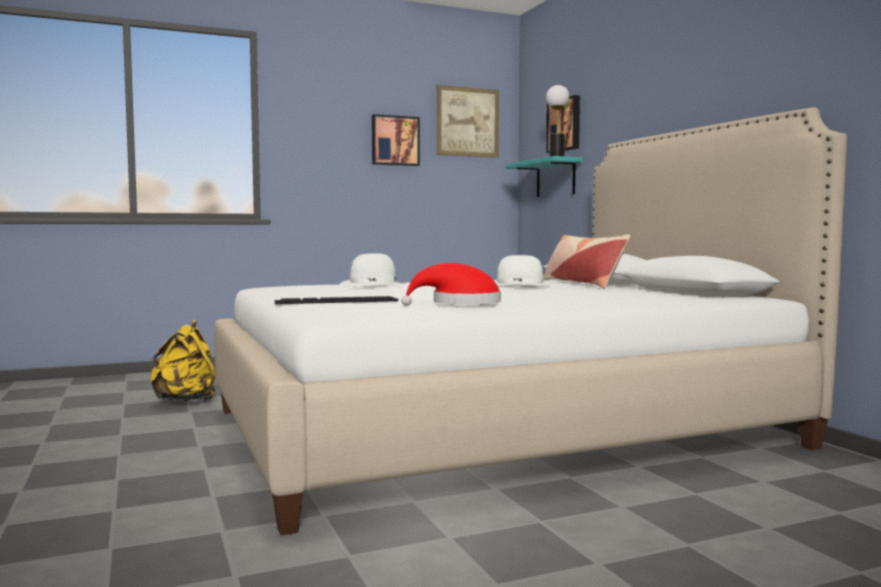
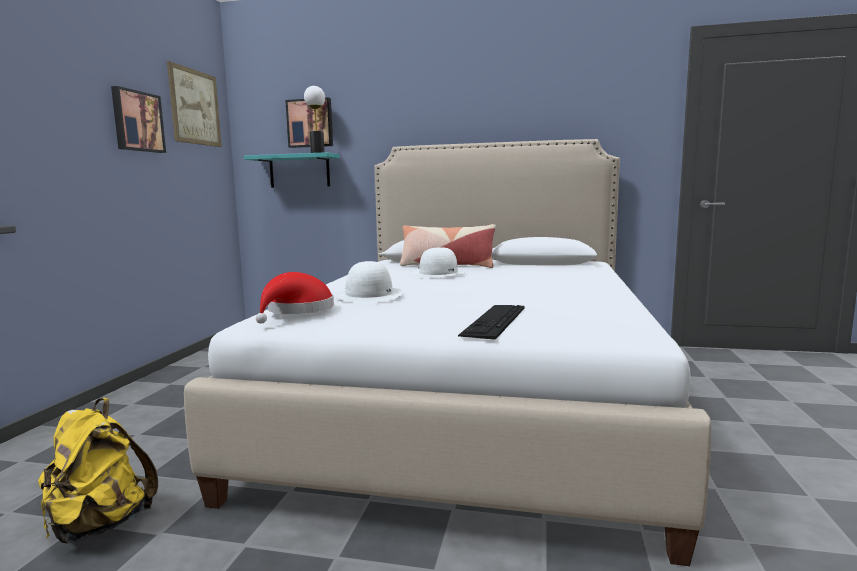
camera: 55 degrees left, 5 degrees up
red hat [401,263,501,306] -> red hat moved to [256,272,334,324]

